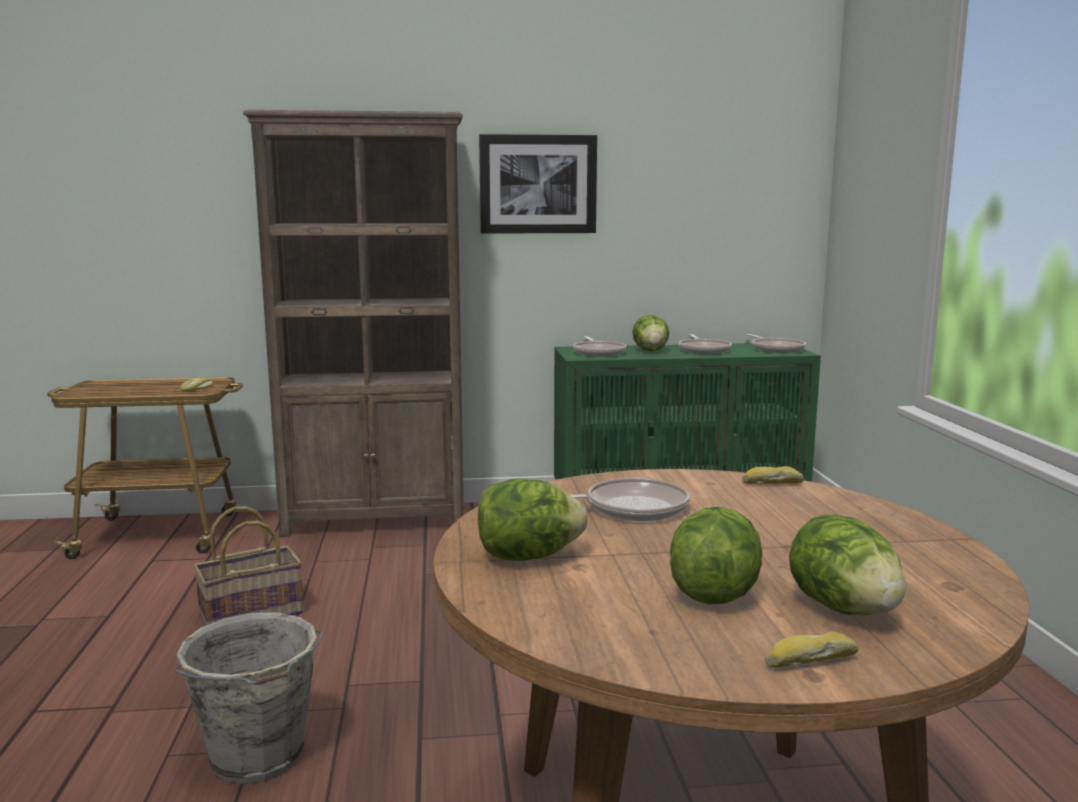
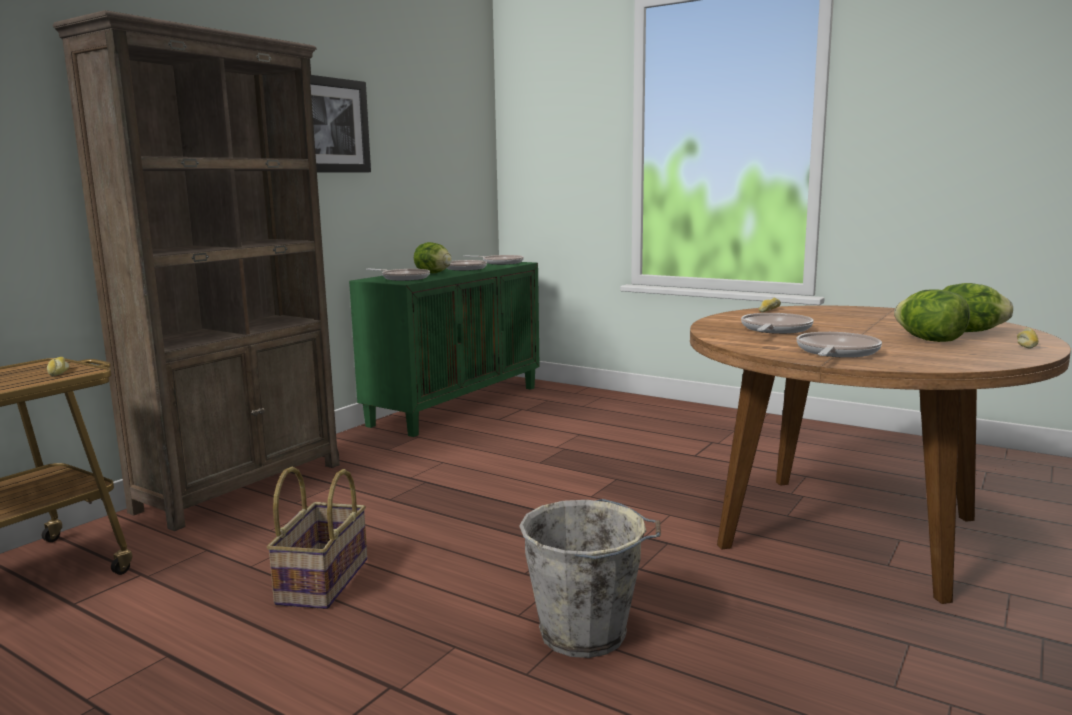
camera: 50 degrees left, 0 degrees up
lettuce [478,478,587,561] -> frying pan [797,332,882,358]

